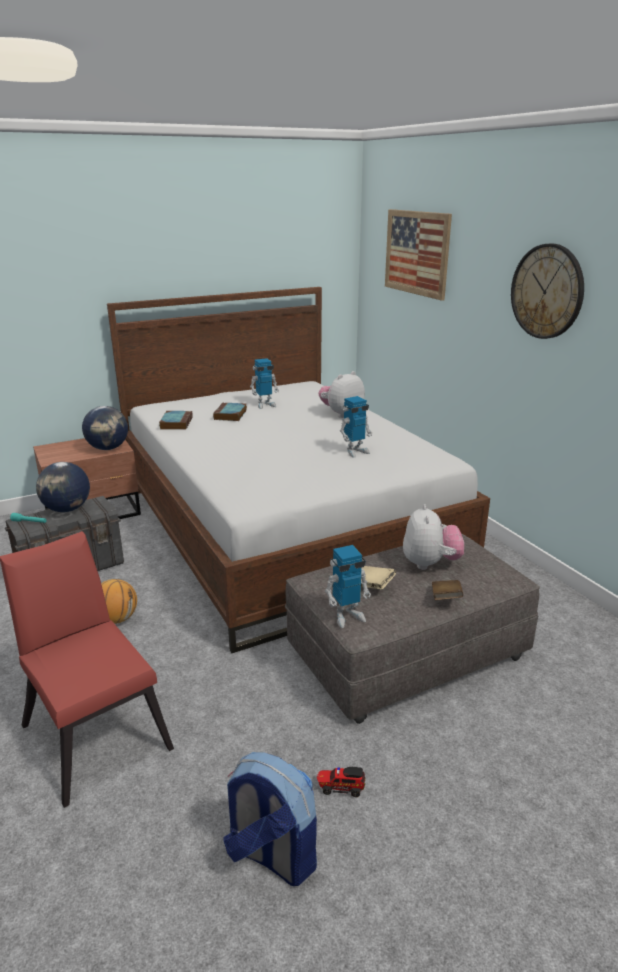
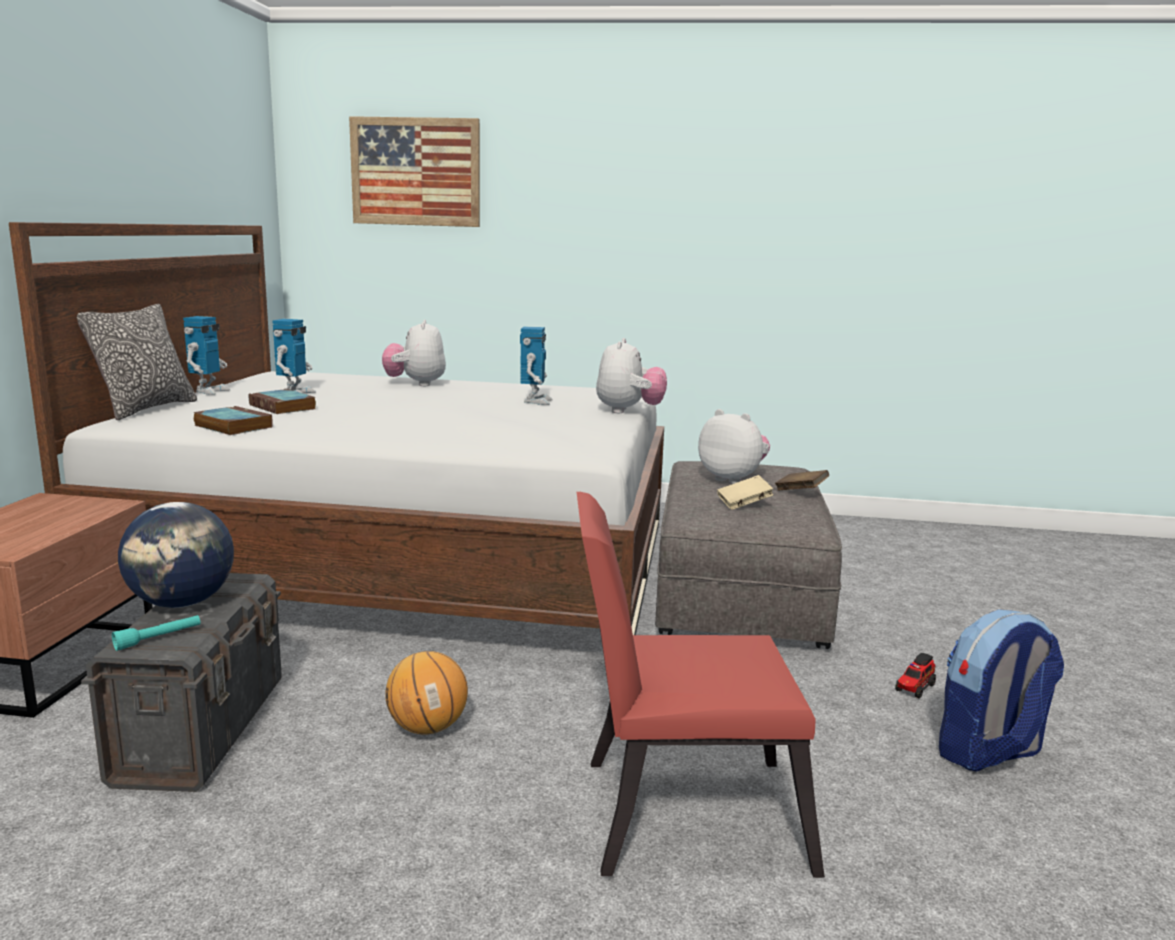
camera: 55 degrees left, 10 degrees down
globe [82,406,128,450] -> none
toy robot [325,545,371,628] -> toy robot moved to [183,316,230,395]
wall clock [511,244,584,339] -> none
none -> pillow [77,304,197,420]
none -> plush toy [596,338,667,413]

